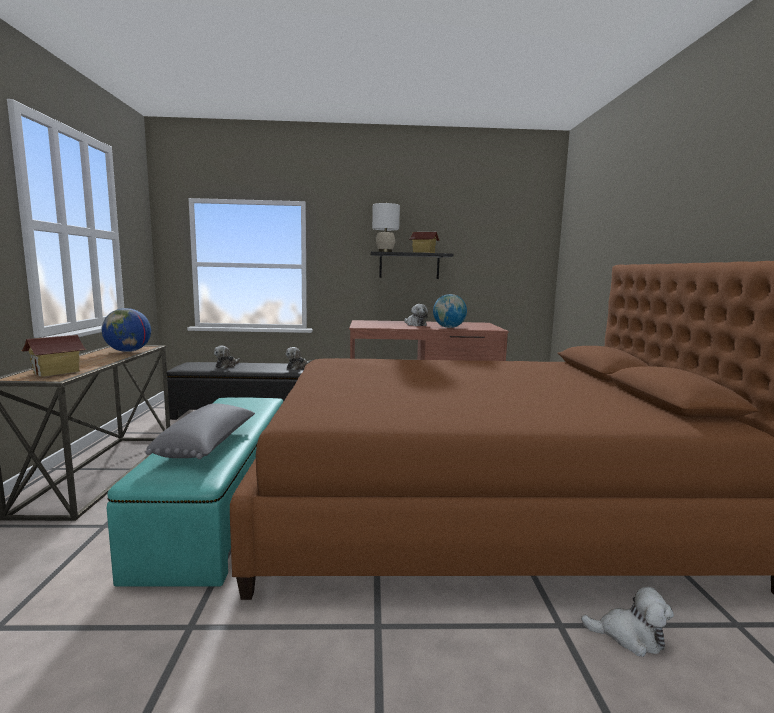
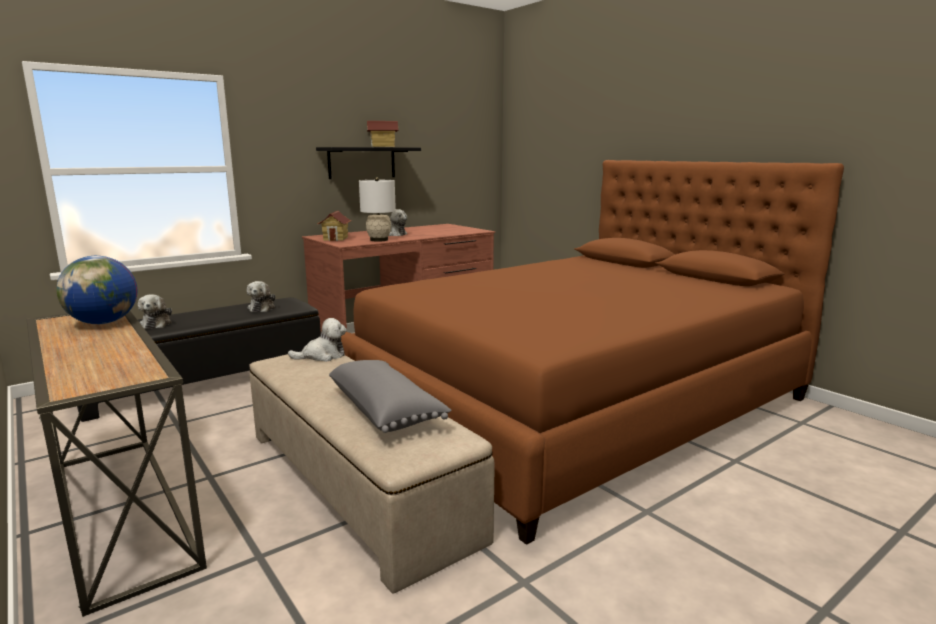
camera: 35 degrees left, 5 degrees up
toy house [21,335,87,377] -> toy house moved to [317,211,352,241]
turquoise bench [107,397,283,587] -> beige bench [249,354,495,594]
white table lamp [372,203,400,252] -> white table lamp moved to [359,177,396,242]
globe [433,294,467,328] -> none
plush toy [581,587,674,657] -> plush toy moved to [288,318,347,362]

